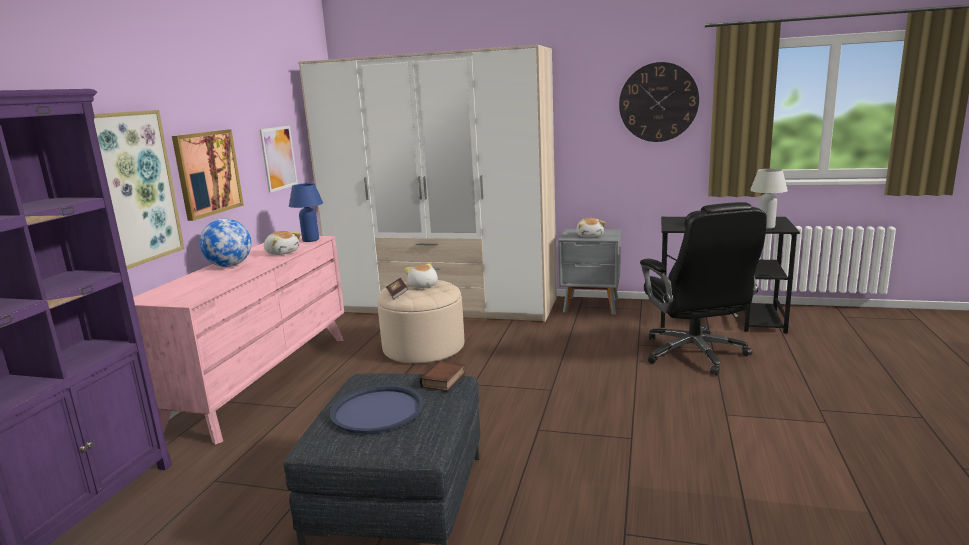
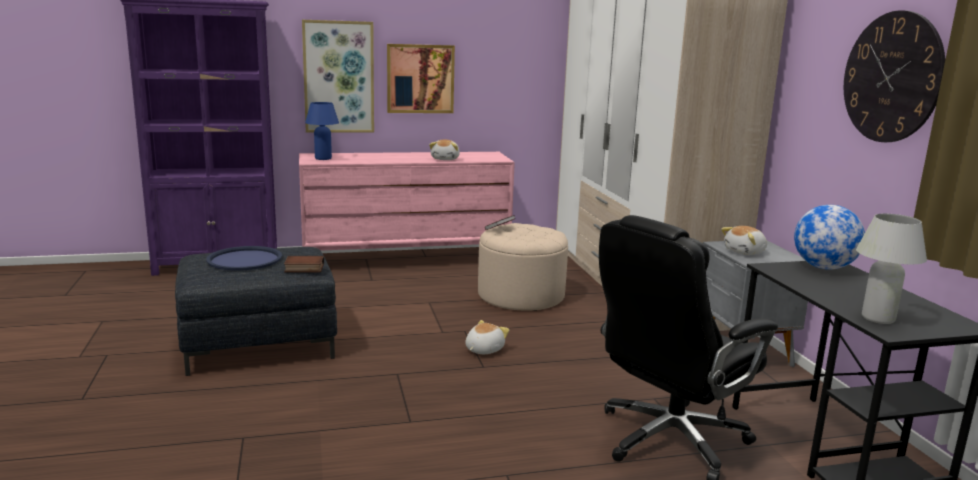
camera: 60 degrees right, 0 degrees up
globe [200,219,251,267] -> globe moved to [794,205,865,270]
picture [260,126,298,193] -> none
blue table lamp [289,183,323,242] -> blue table lamp moved to [305,102,339,160]
plush toy [404,263,438,288] -> plush toy moved to [465,320,509,354]

